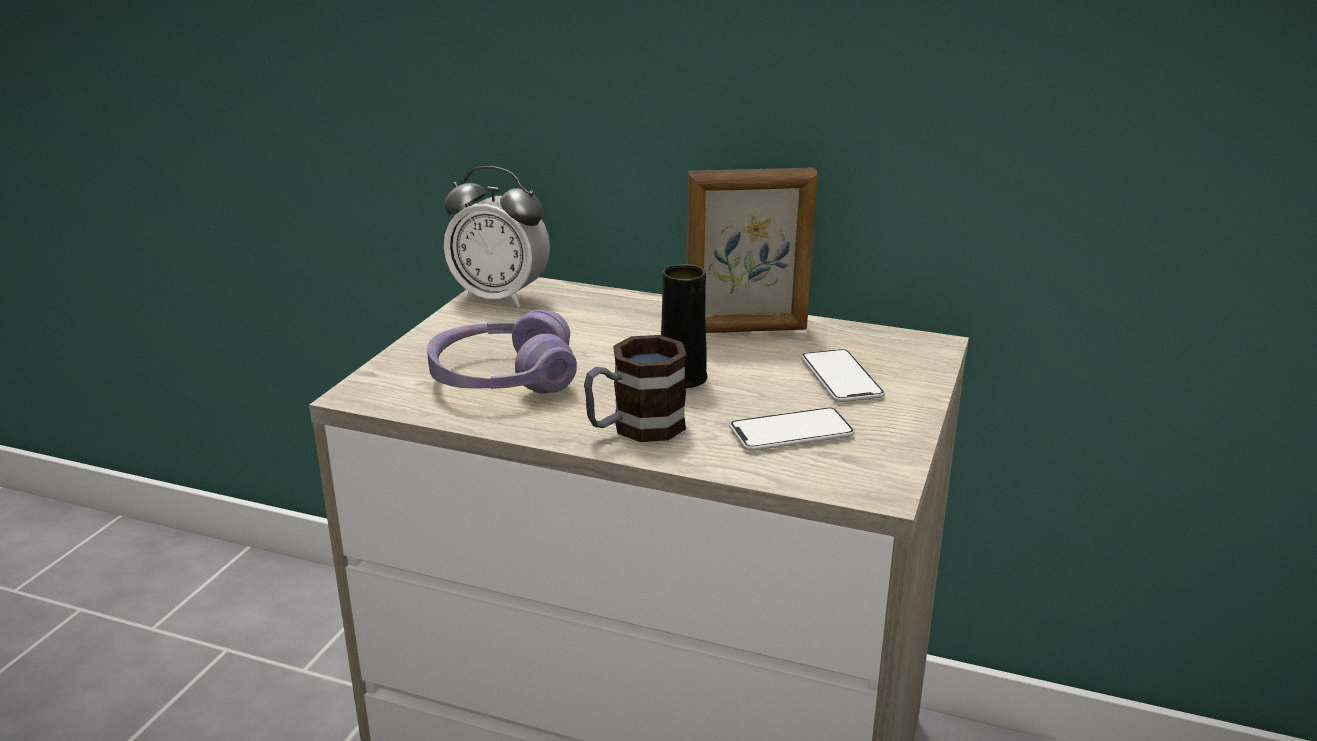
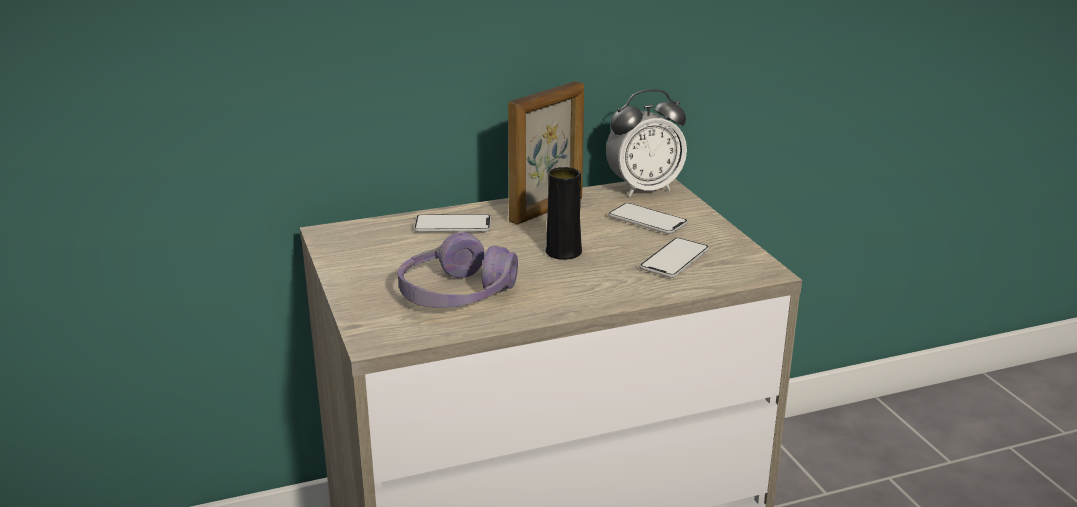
camera: 40 degrees left, 0 degrees up
alarm clock [444,166,550,307] -> alarm clock moved to [606,89,687,197]
mug [584,335,687,442] -> none
none -> phone [414,214,491,232]

